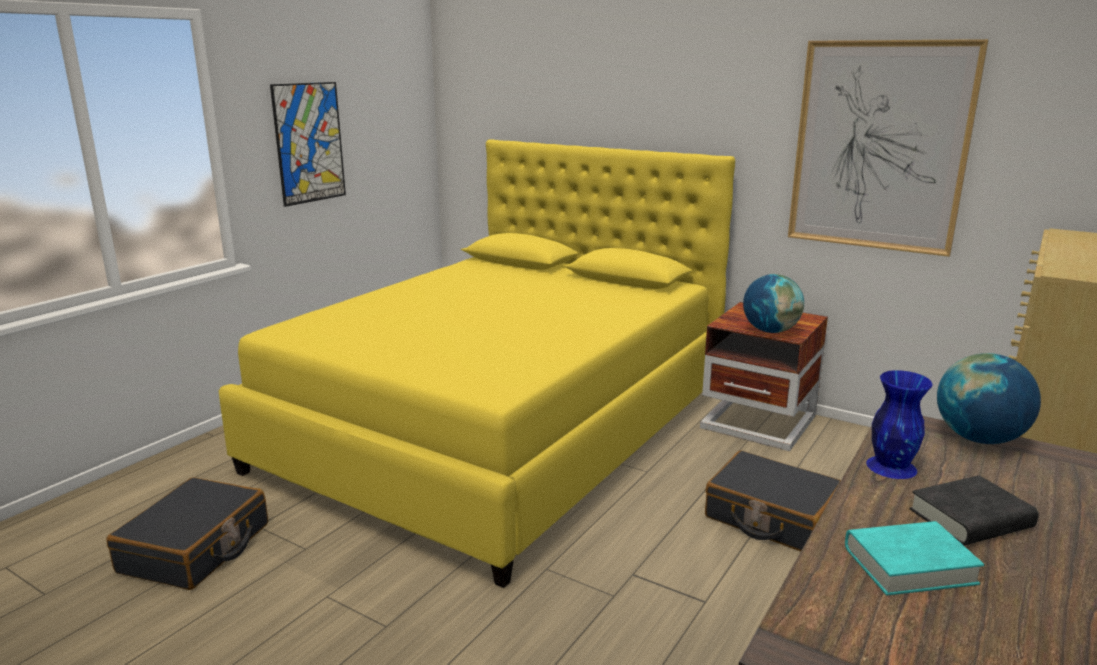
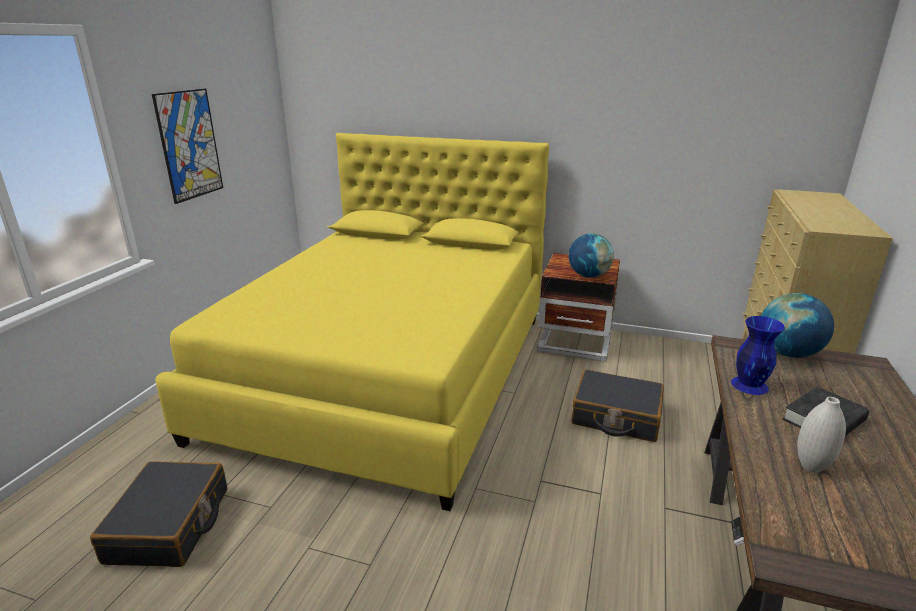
camera: 15 degrees left, 5 degrees up
picture [788,39,989,257] -> none
turquoise book [845,521,984,595] -> white vase [797,397,846,473]

